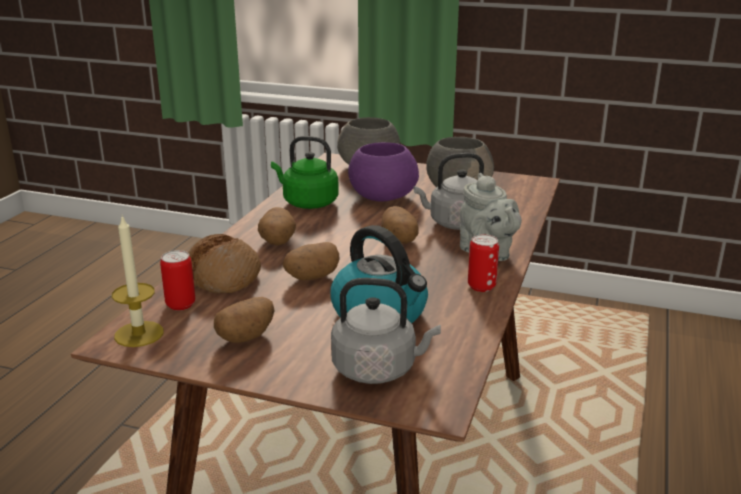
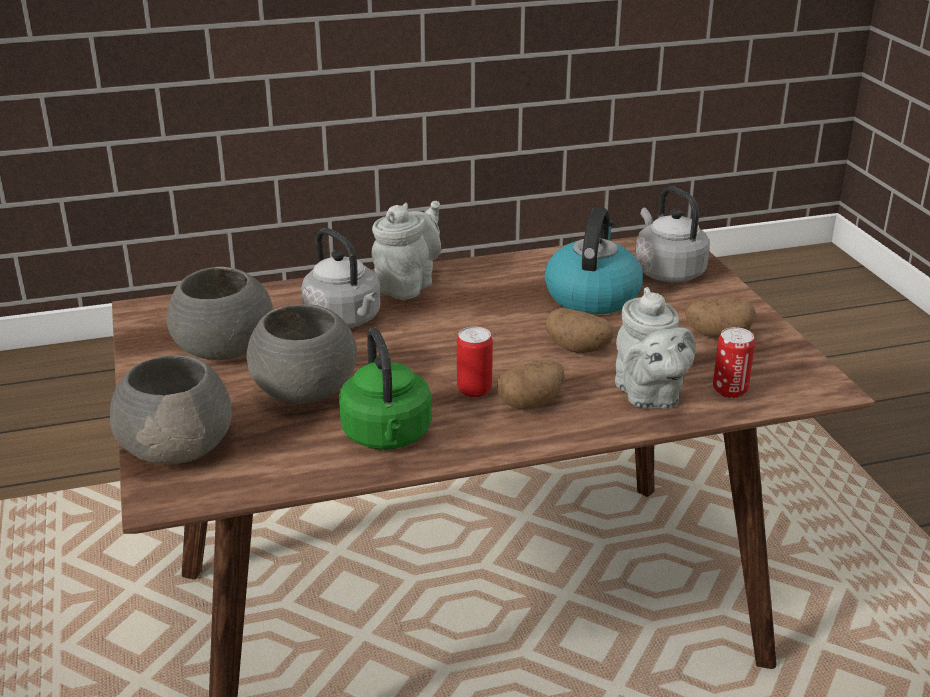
camera: 125 degrees left, 5 degrees up
candle [112,216,164,347] -> none
bread [188,234,261,293] -> grey teapot [615,287,696,408]
purple bowl [348,142,419,202] -> grey bowl [247,304,357,404]
potato [382,206,419,244] -> none
can [468,234,499,292] -> can moved to [457,327,493,397]

